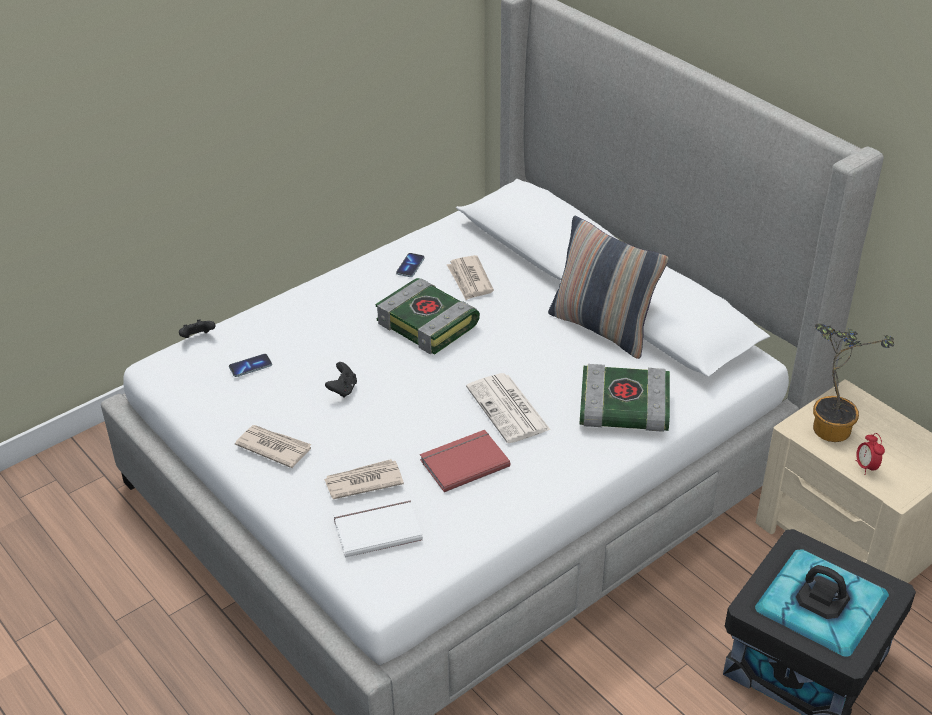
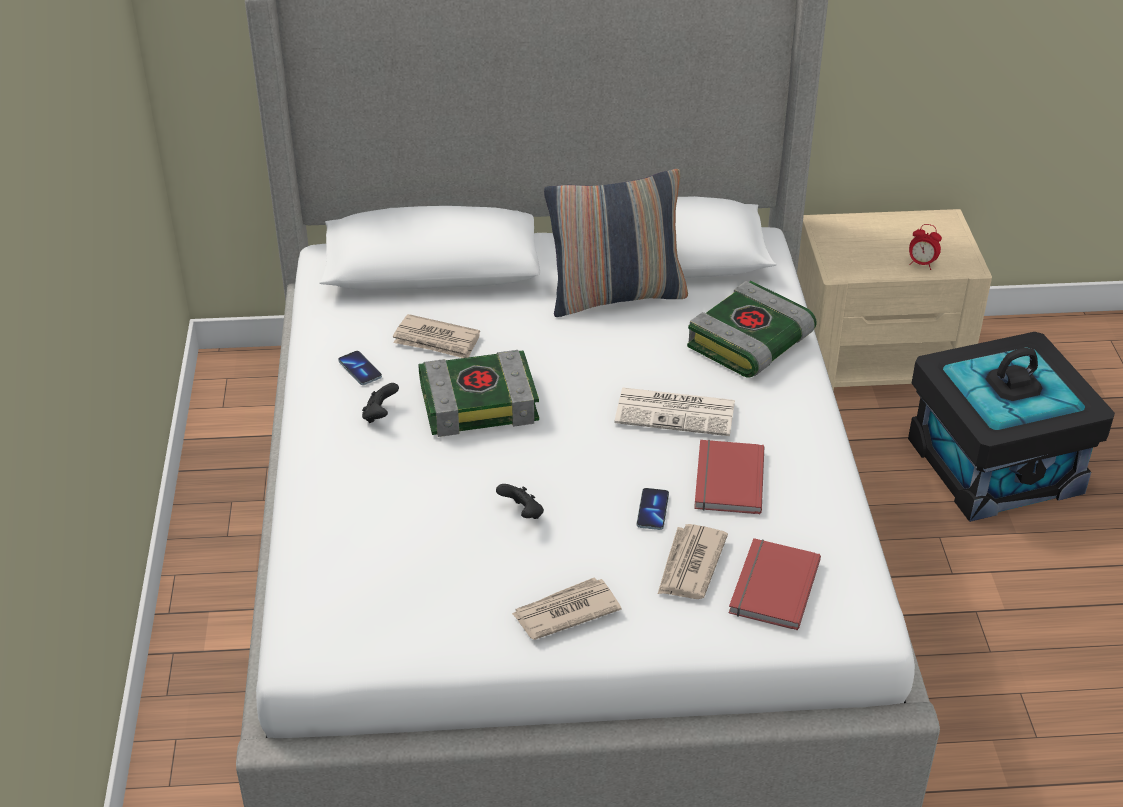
camera: 55 degrees left, 0 degrees up
black game controller [179,319,215,338] -> black game controller moved to [362,383,399,423]
phone [229,354,272,377] -> phone moved to [637,488,669,530]
white book [333,496,423,558] -> red book [728,538,821,631]
potted plant [813,323,894,442] -> none

